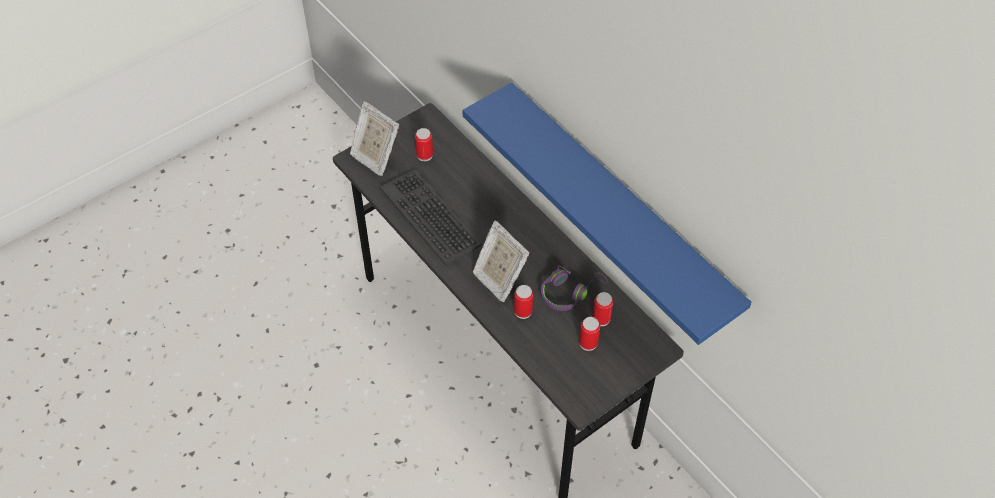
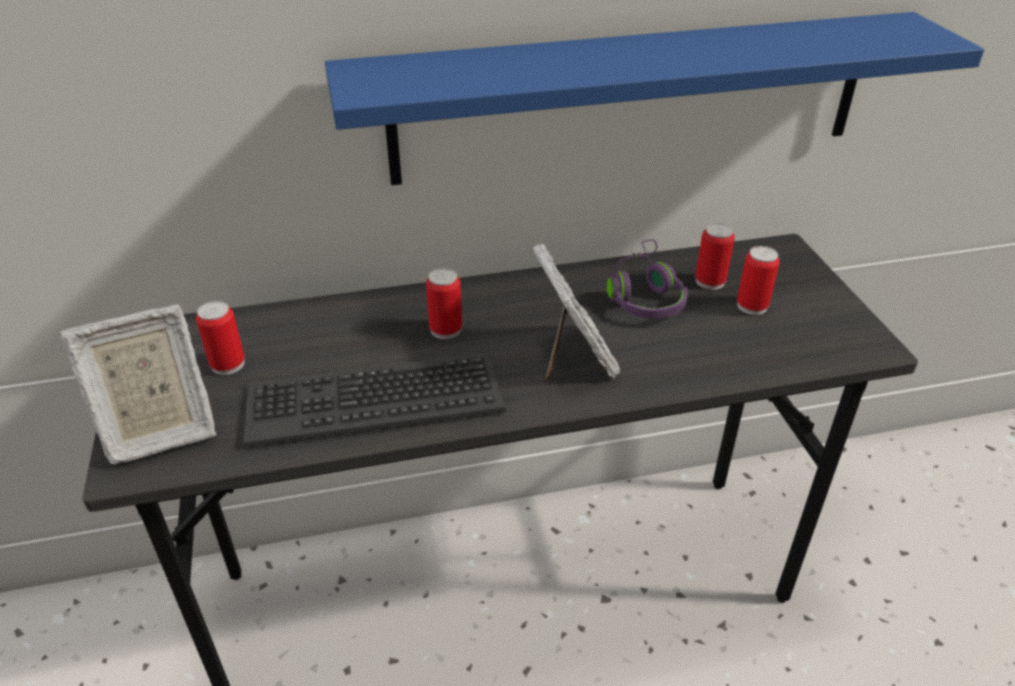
camera: 65 degrees left, 15 degrees down
picture frame [472,221,530,302] -> picture frame turned 90 degrees counterclockwise [532,244,620,379]
can [514,285,533,319] -> can moved to [426,268,462,339]

